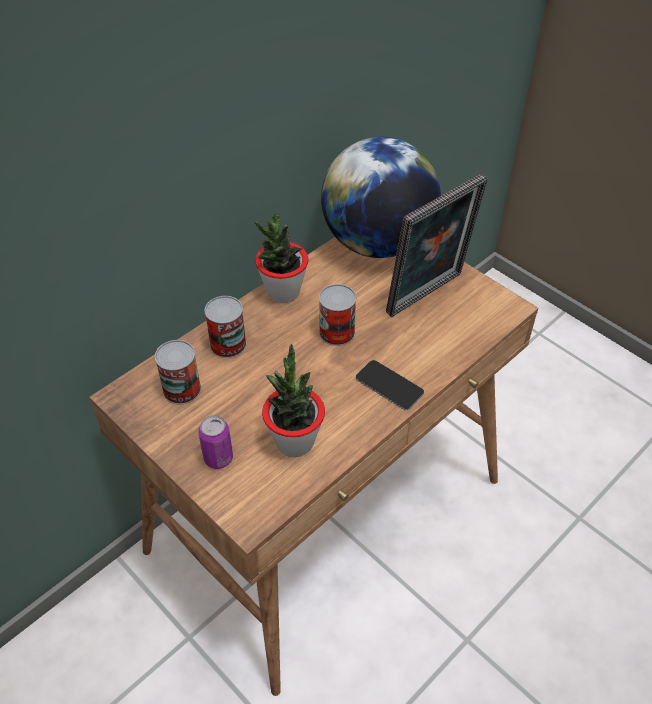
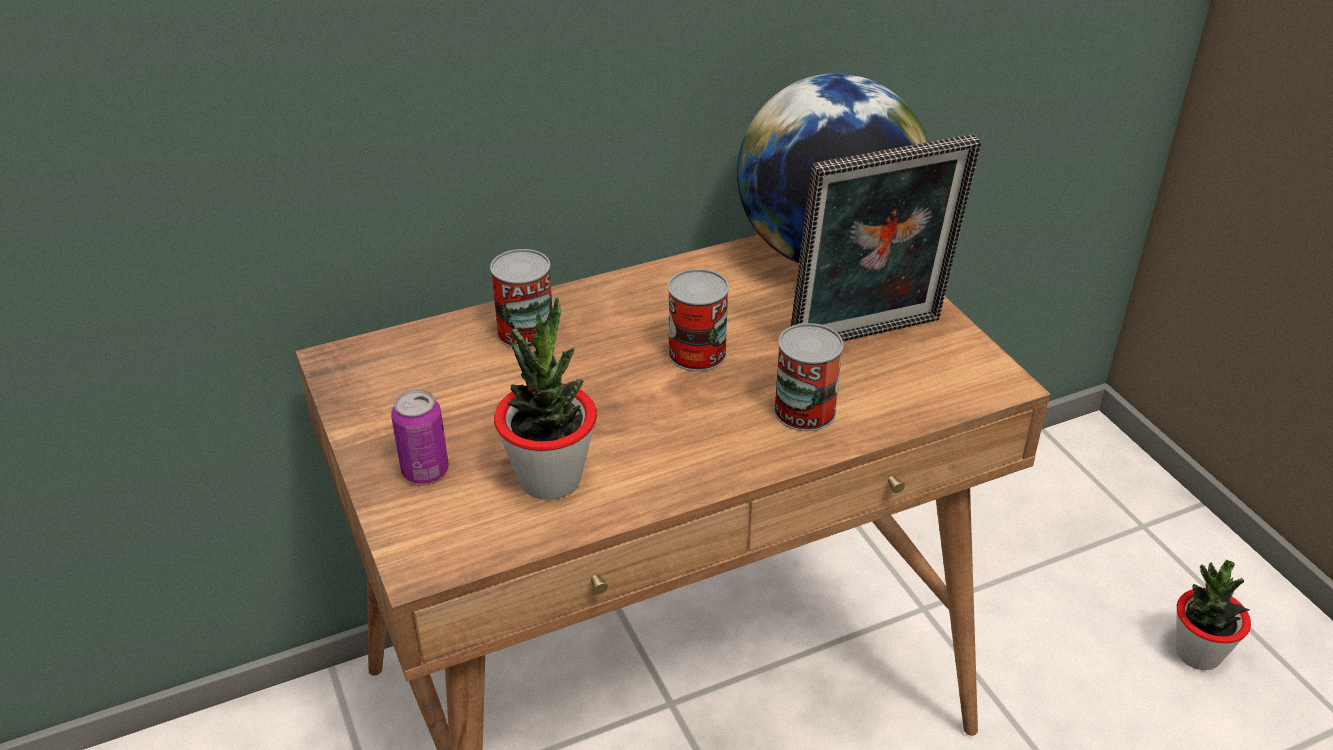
camera: 20 degrees right, 10 degrees down
can [155,340,201,404] -> can moved to [774,323,844,431]
potted plant [255,214,309,303] -> potted plant moved to [1176,560,1251,670]
phone [356,360,424,410] -> none

